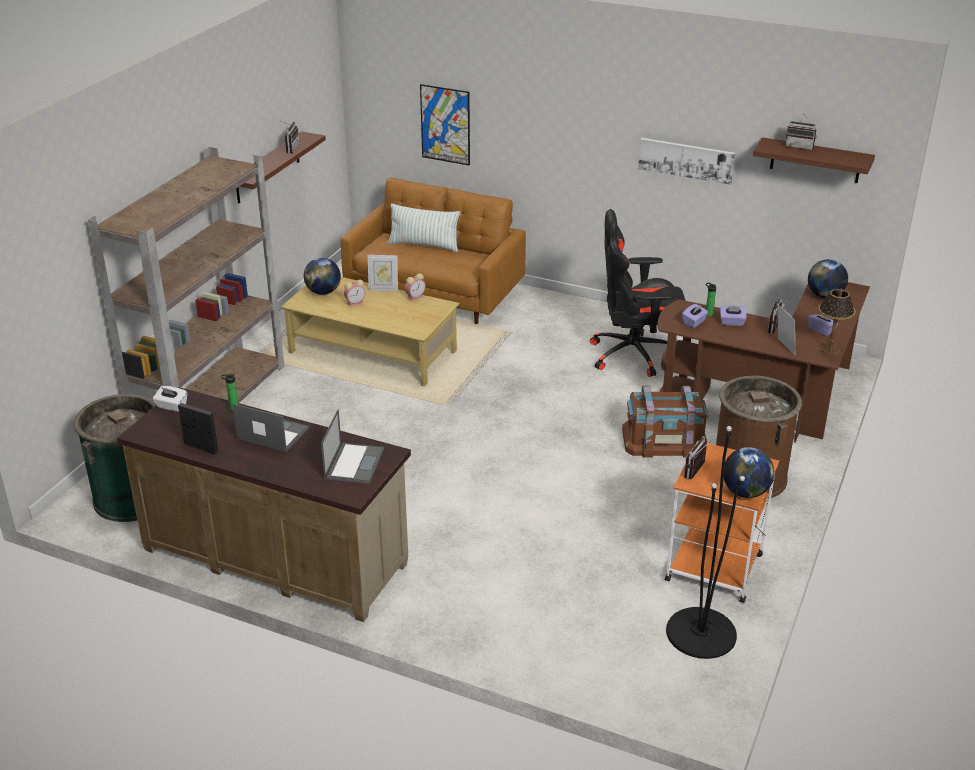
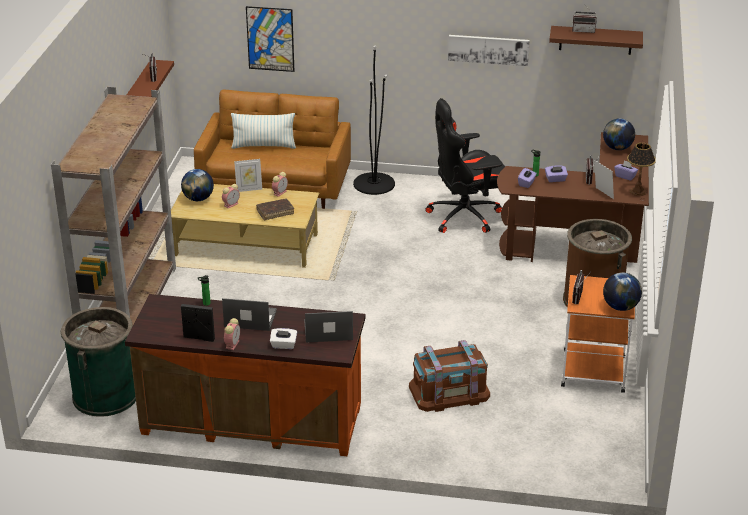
camera: 15 degrees left, 0 degrees up
beige cabinet [117,387,411,622] -> orange cabinet [125,294,365,456]
white tissue box [153,386,187,412] -> white tissue box moved to [270,328,297,349]
laptop [321,409,384,484] -> laptop turned 90 degrees counterclockwise [304,311,353,342]
brown storage box [622,386,708,458] -> brown storage box moved to [409,340,490,412]
black floor lamp [666,426,745,659] -> black floor lamp moved to [353,46,395,195]
none -> alarm clock [224,318,240,350]
none -> brown book [256,199,294,220]

